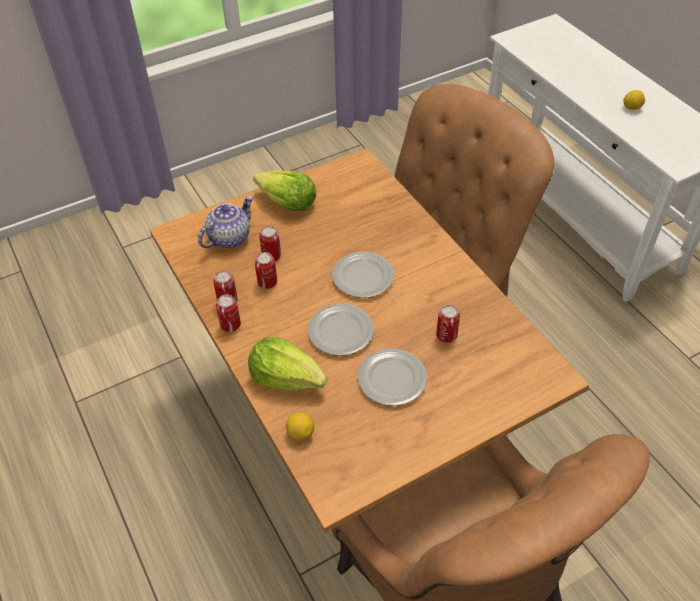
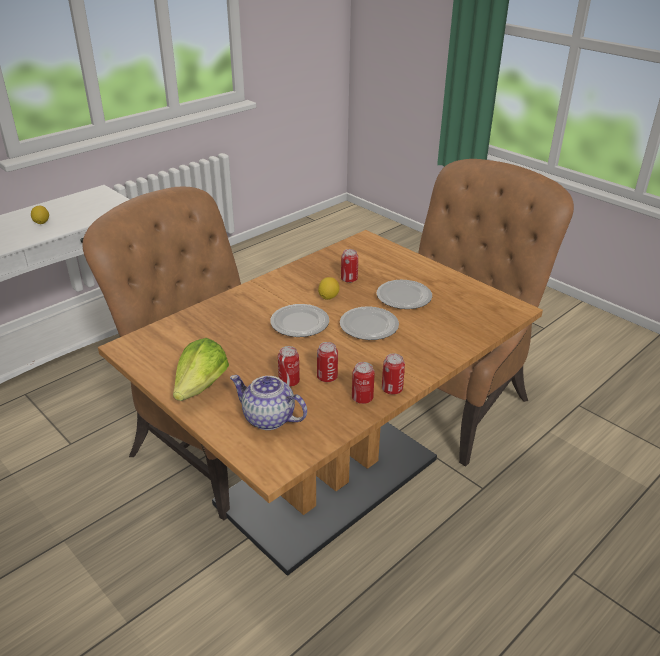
camera: 105 degrees left, 15 degrees down
lettuce [248,337,327,390] -> none
lemon [286,413,314,441] -> lemon moved to [318,277,340,300]

